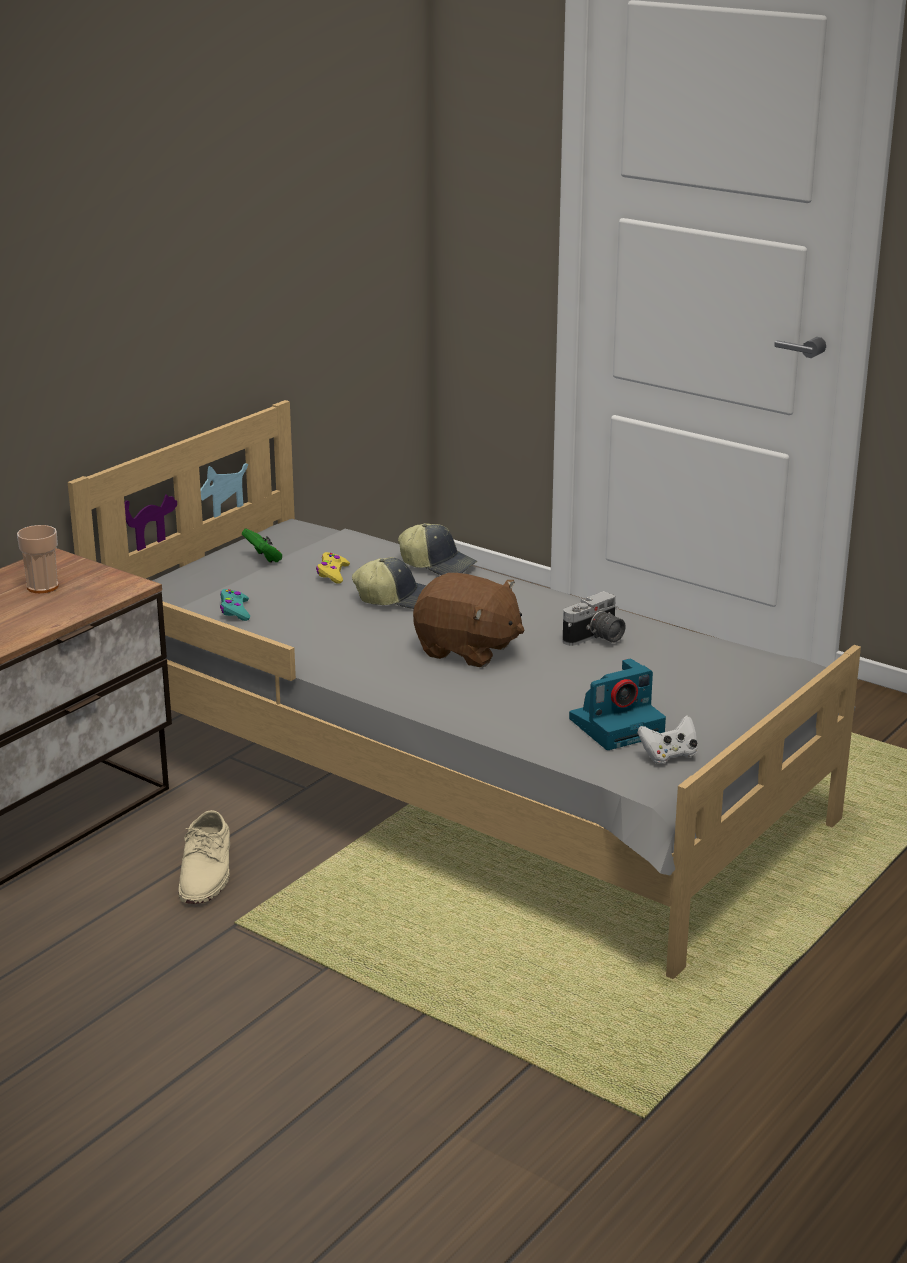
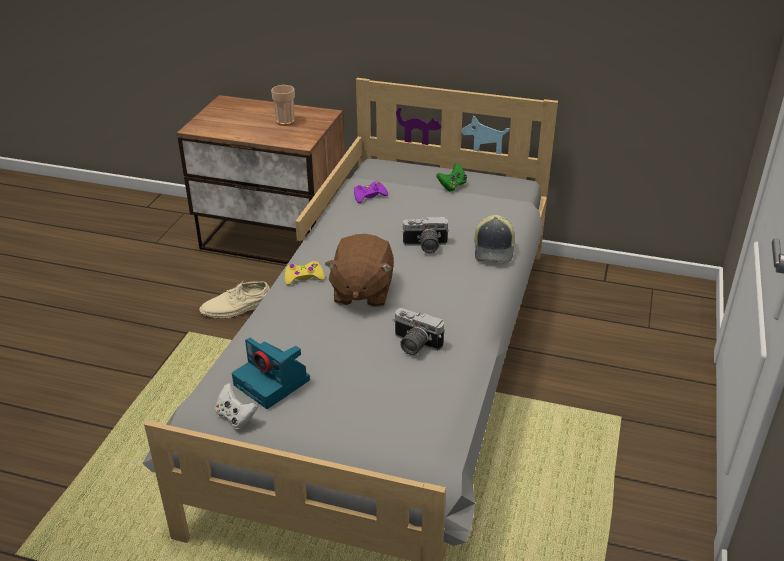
camera: 70 degrees right, 10 degrees up
turquoise game controller [220,589,250,621] -> purple game controller [354,181,388,203]
yellow game controller [316,552,350,584] -> yellow game controller moved to [285,261,325,285]
cap [352,557,427,609] -> camera [402,217,449,253]

